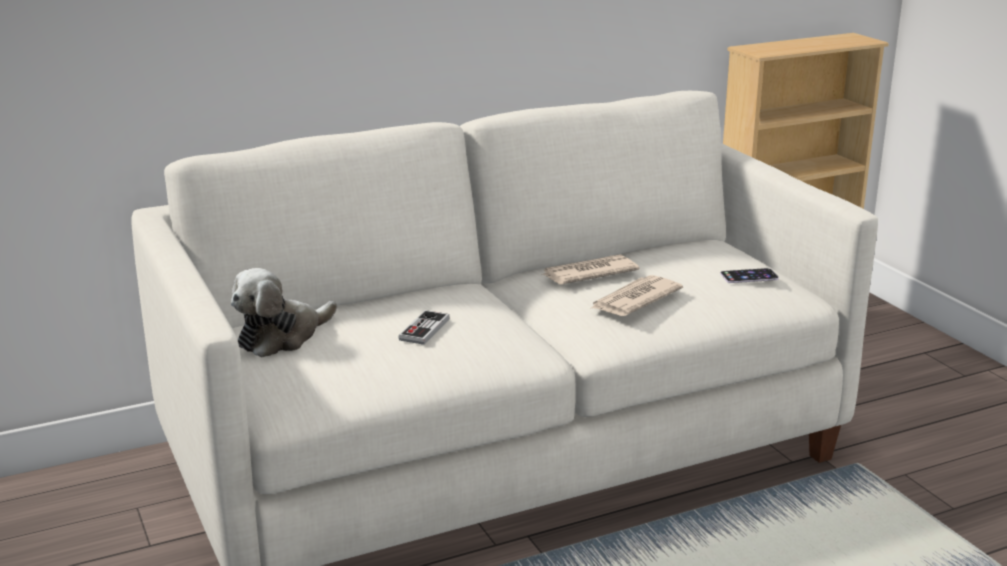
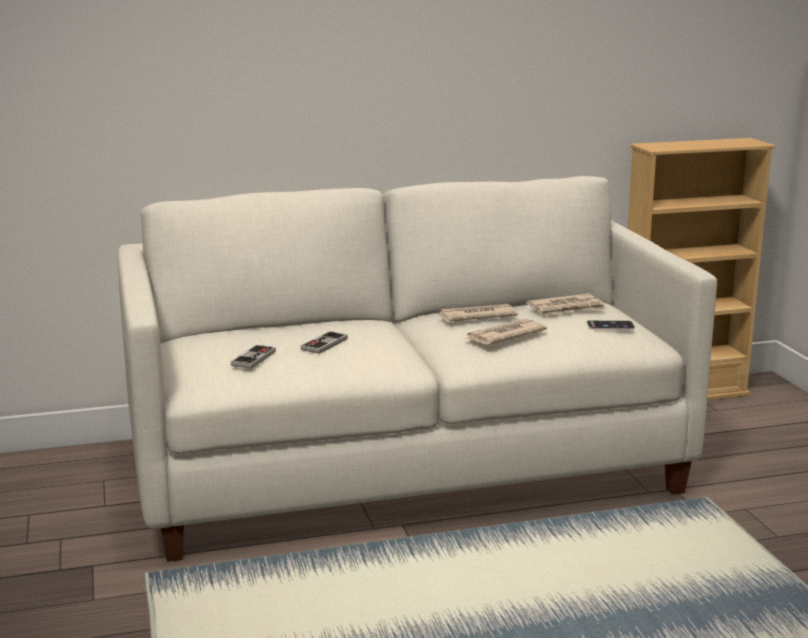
camera: 10 degrees right, 5 degrees down
plush toy [231,268,337,358] -> none
none -> game controller [231,345,276,369]
none -> newspaper [526,293,606,315]

